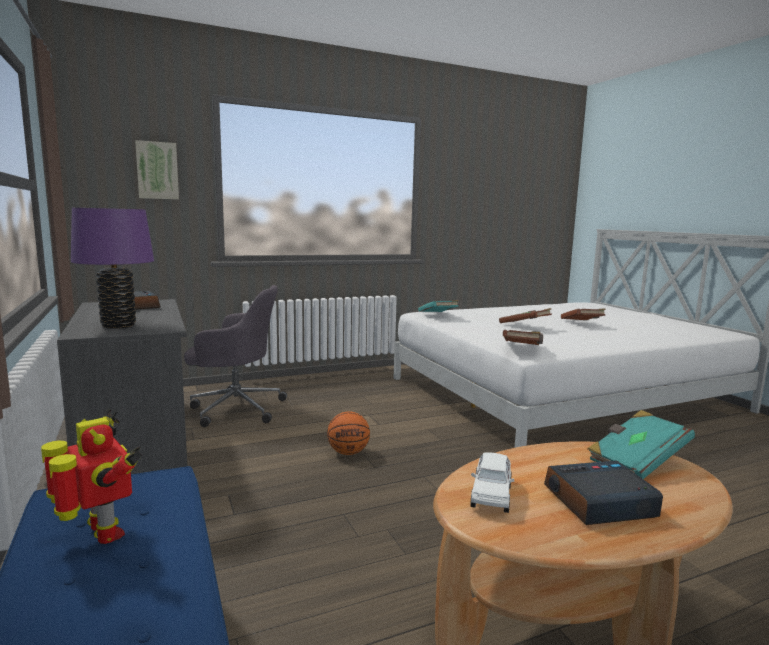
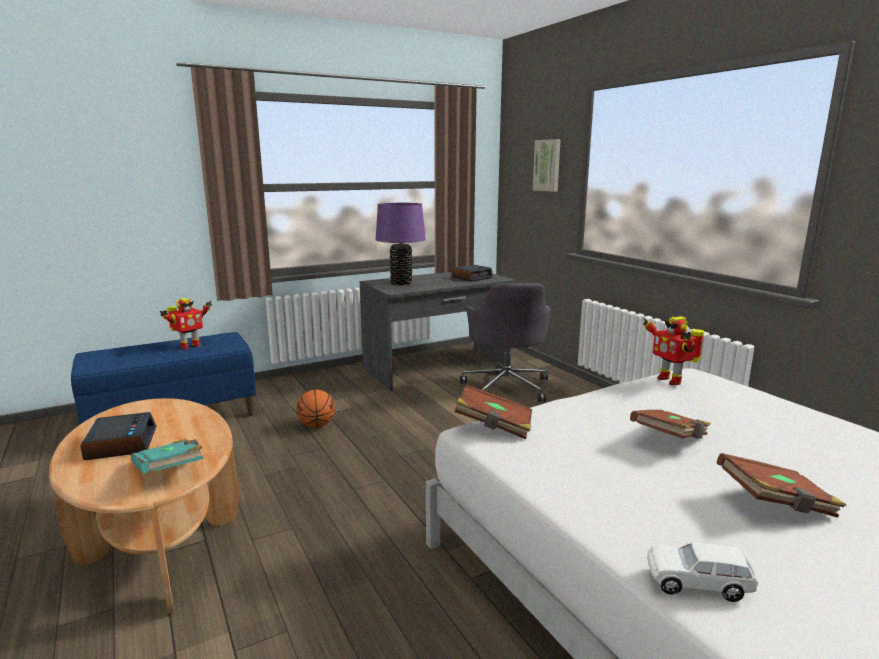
camera: 85 degrees right, 5 degrees up
basketball [327,411,370,455] -> basketball moved to [296,390,335,428]
turquoise book [418,300,459,312] -> toy robot [643,316,704,385]
white toy car [470,453,514,513] -> white toy car moved to [647,542,758,602]

